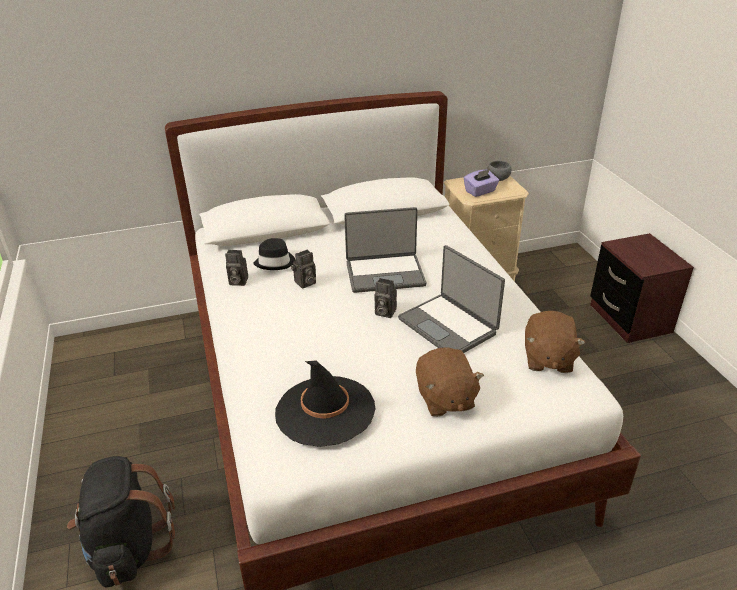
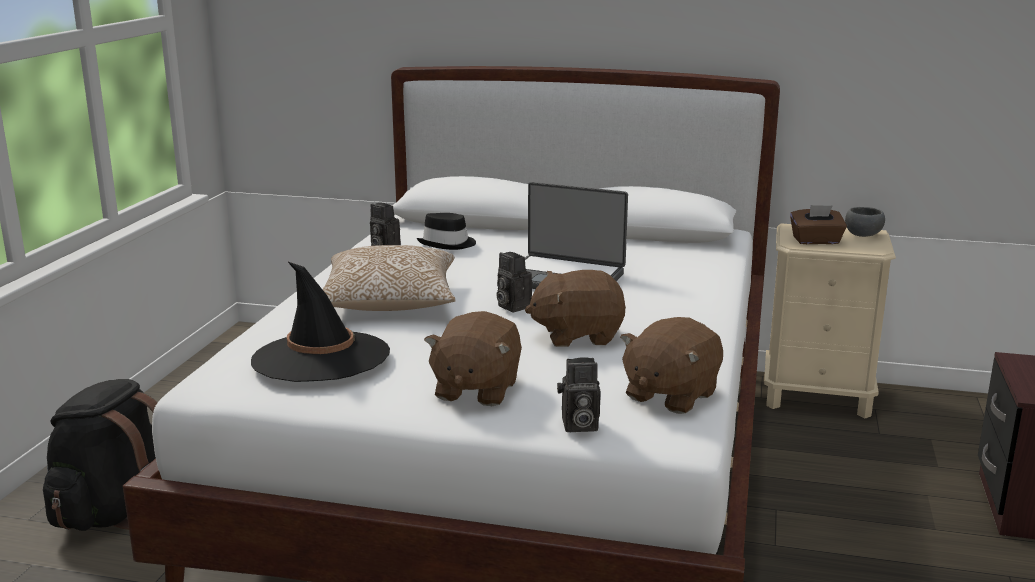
camera: 30 degrees right, 15 degrees down
camera [291,250,316,288] -> camera moved to [557,358,601,432]
laptop [398,245,505,353] -> brown plush toy [525,270,626,347]
purple tissue box [464,169,499,197] -> brown tissue box [790,205,847,244]
none -> pillow [322,245,456,311]

